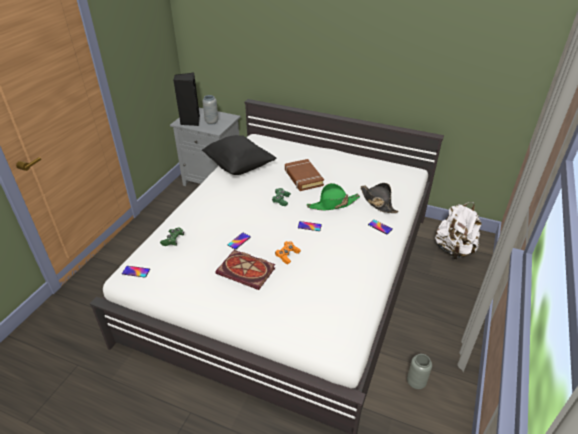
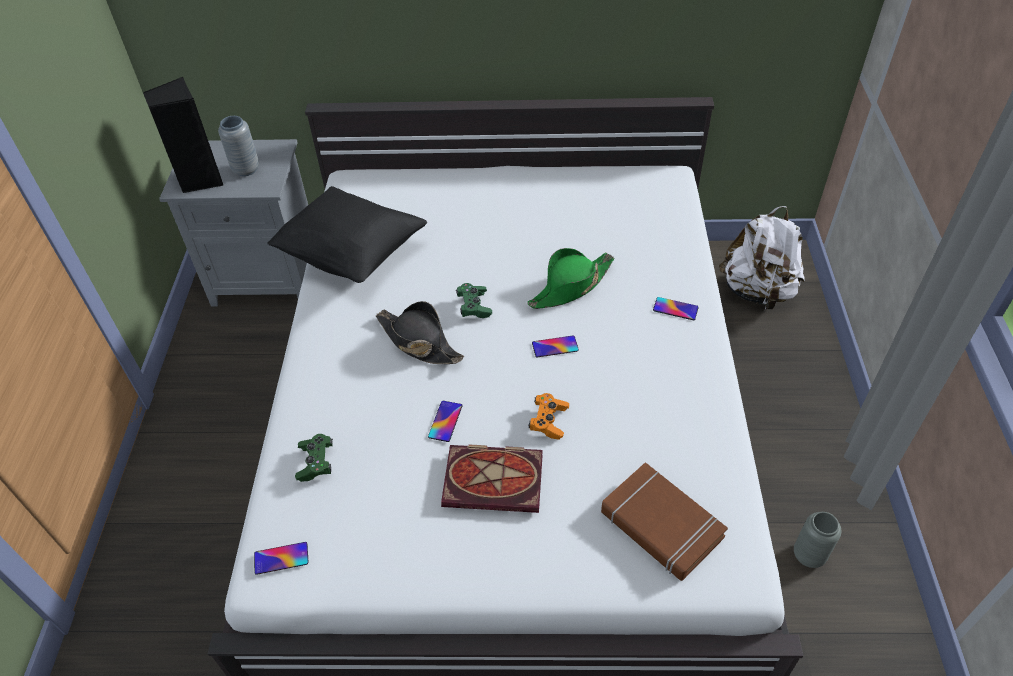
camera: 20 degrees left, 10 degrees up
brown book [285,159,324,191] -> brown book moved to [601,462,728,581]
black hat [361,183,399,213] -> black hat moved to [376,301,464,364]

